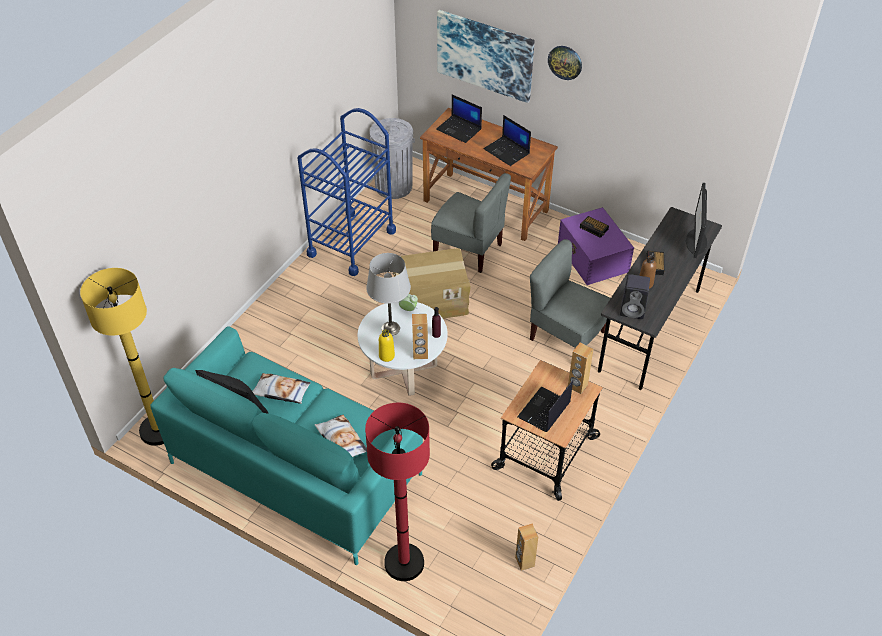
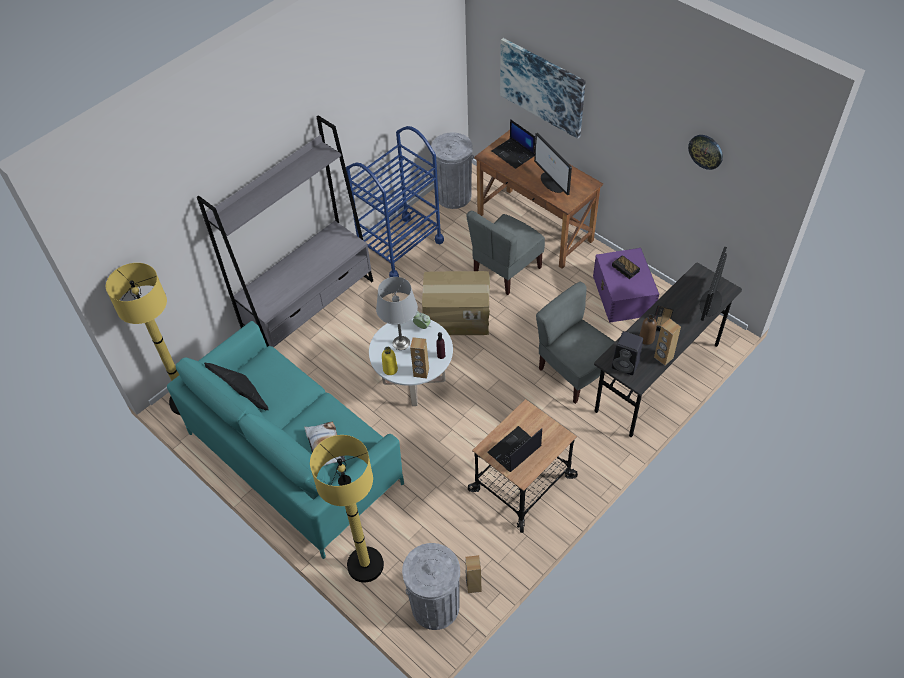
camera: 15 degrees right, 5 degrees up
pillow [252,373,311,404] -> none
red floor lamp [365,403,430,581] -> yellow floor lamp [310,435,384,583]
grey chair [431,173,511,273] -> grey chair turned 90 degrees clockwise [466,211,545,295]
laptop [484,115,531,166] -> monitor [534,133,572,195]
wall clock [548,46,582,80] -> wall clock moved to [688,135,723,170]
brown speaker [568,343,593,394] -> brown speaker moved to [654,319,681,365]
none -> grey bookcase [197,115,373,347]
none -> grey trash can [402,543,460,630]

